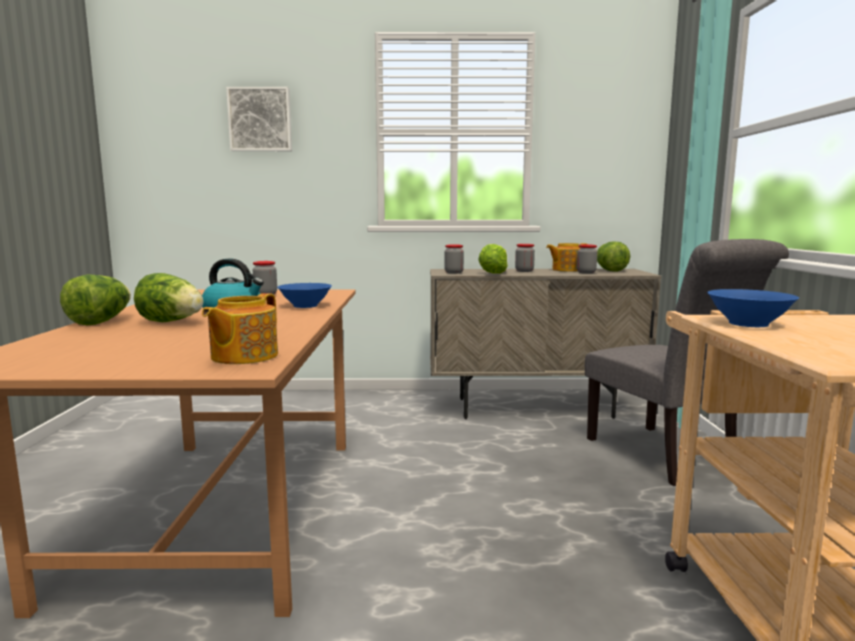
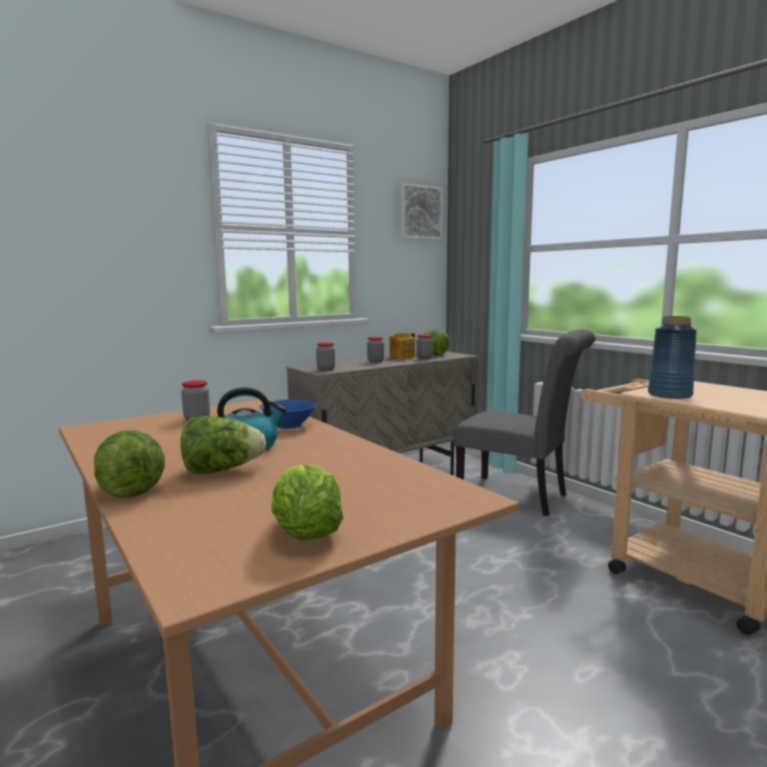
camera: 35 degrees left, 0 degrees up
teapot [202,293,278,364] -> none
picture [226,87,292,151] -> picture moved to [399,183,443,240]
lettuce [478,244,508,274] -> lettuce moved to [271,464,343,540]
blue bowl [707,289,799,327] -> blue vase [648,316,697,399]

